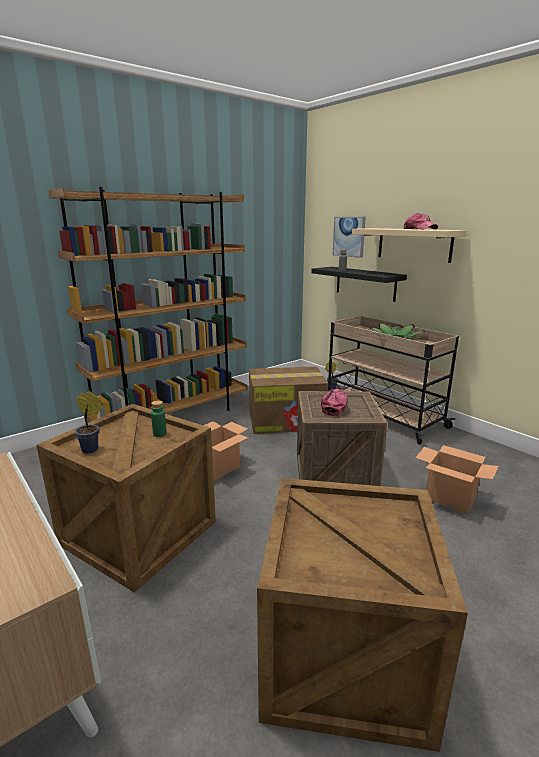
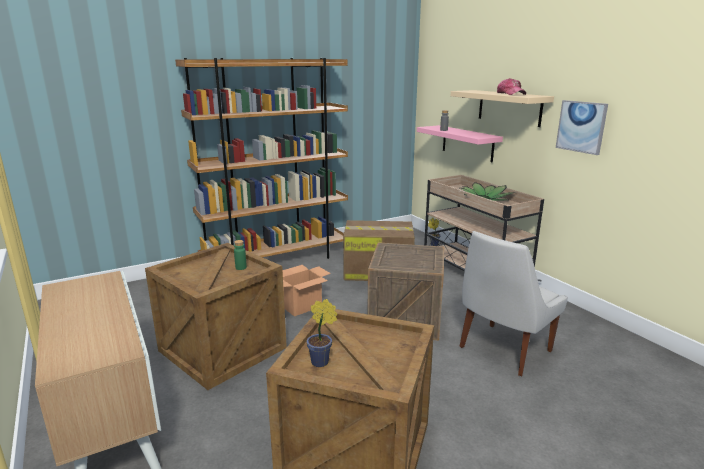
camera: 10 degrees right, 0 degrees up
potted plant [75,391,102,453] -> potted plant moved to [307,299,338,367]
black shelf [311,267,407,302] -> pink shelf [417,125,503,163]
cap [321,389,348,416] -> none
picture [333,217,366,258] -> picture moved to [556,100,608,155]
cardboard box [415,445,499,514] -> white chair [460,231,568,376]

